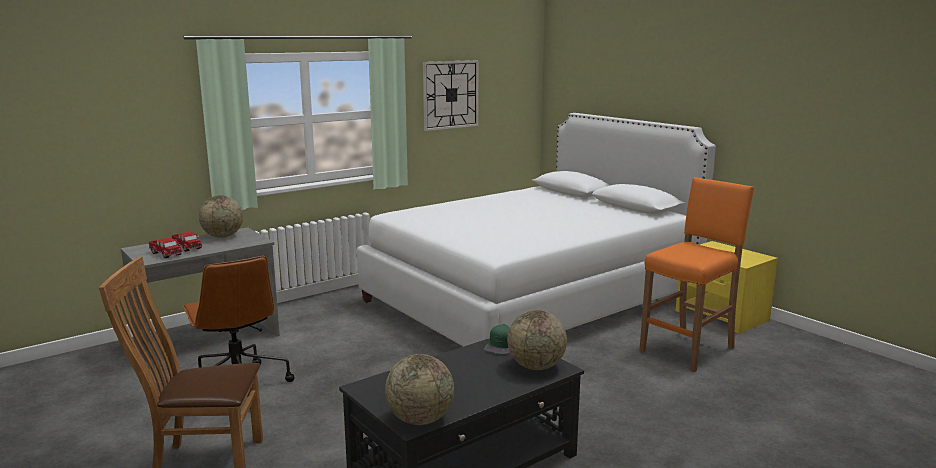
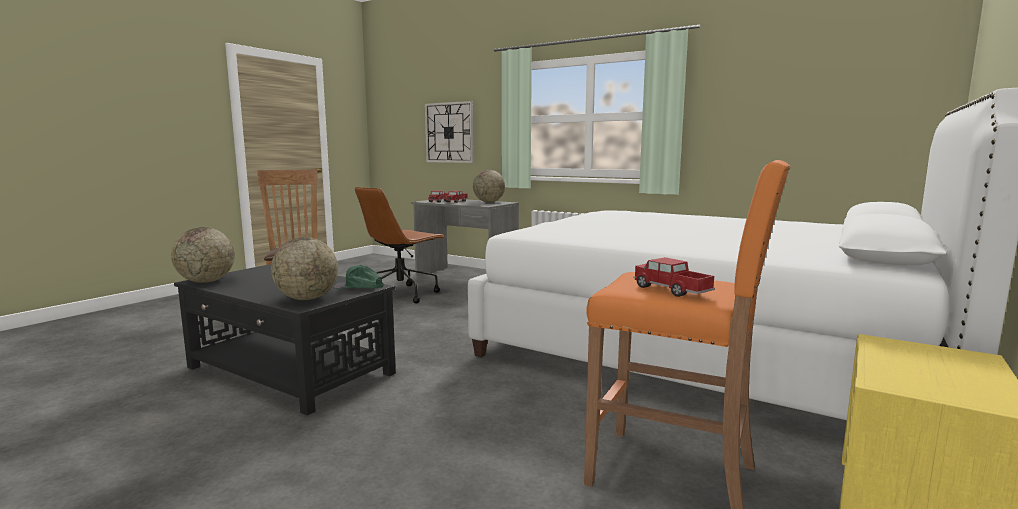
camera: 70 degrees right, 5 degrees down
wall clock [423,60,479,131] -> wall clock moved to [425,101,474,163]
none -> toy truck [634,257,715,297]

